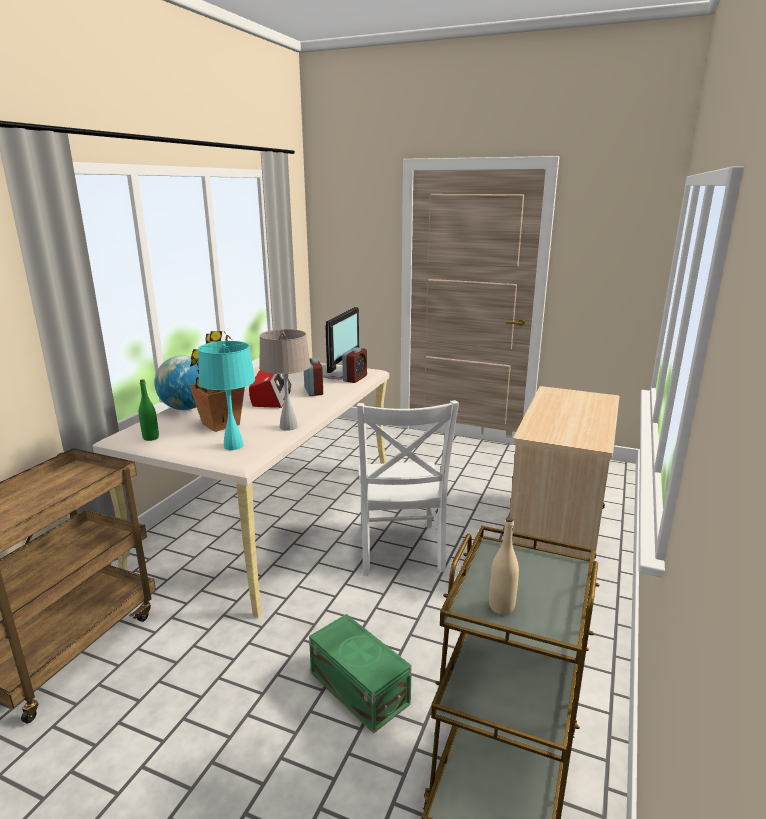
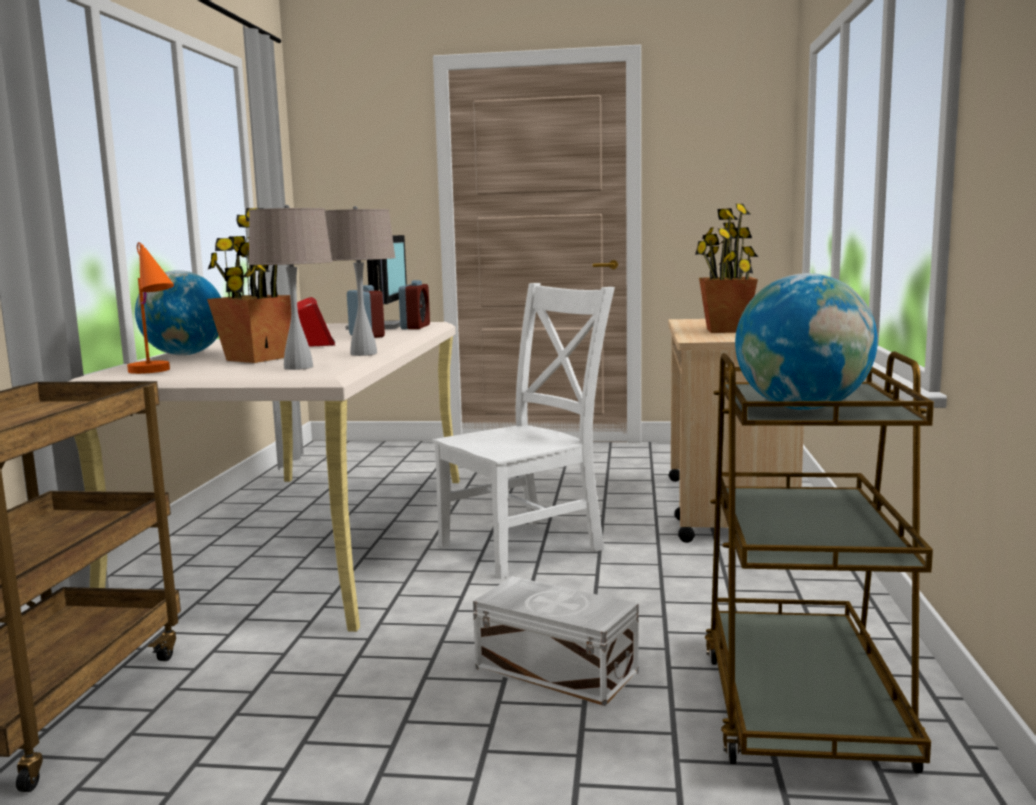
camera: 15 degrees left, 10 degrees down
green bottle [139,379,159,441] -> orange table lamp [127,242,174,374]
turquoise table lamp [198,341,255,450] -> beige table lamp [249,205,333,370]
green storage box [309,614,412,734] -> white storage box [473,576,638,706]
white chair [357,400,459,576] -> white chair turned 105 degrees counterclockwise [432,283,615,579]
beige bottle [489,517,519,615] -> globe [735,273,878,410]
none -> potted plant [695,204,758,333]

